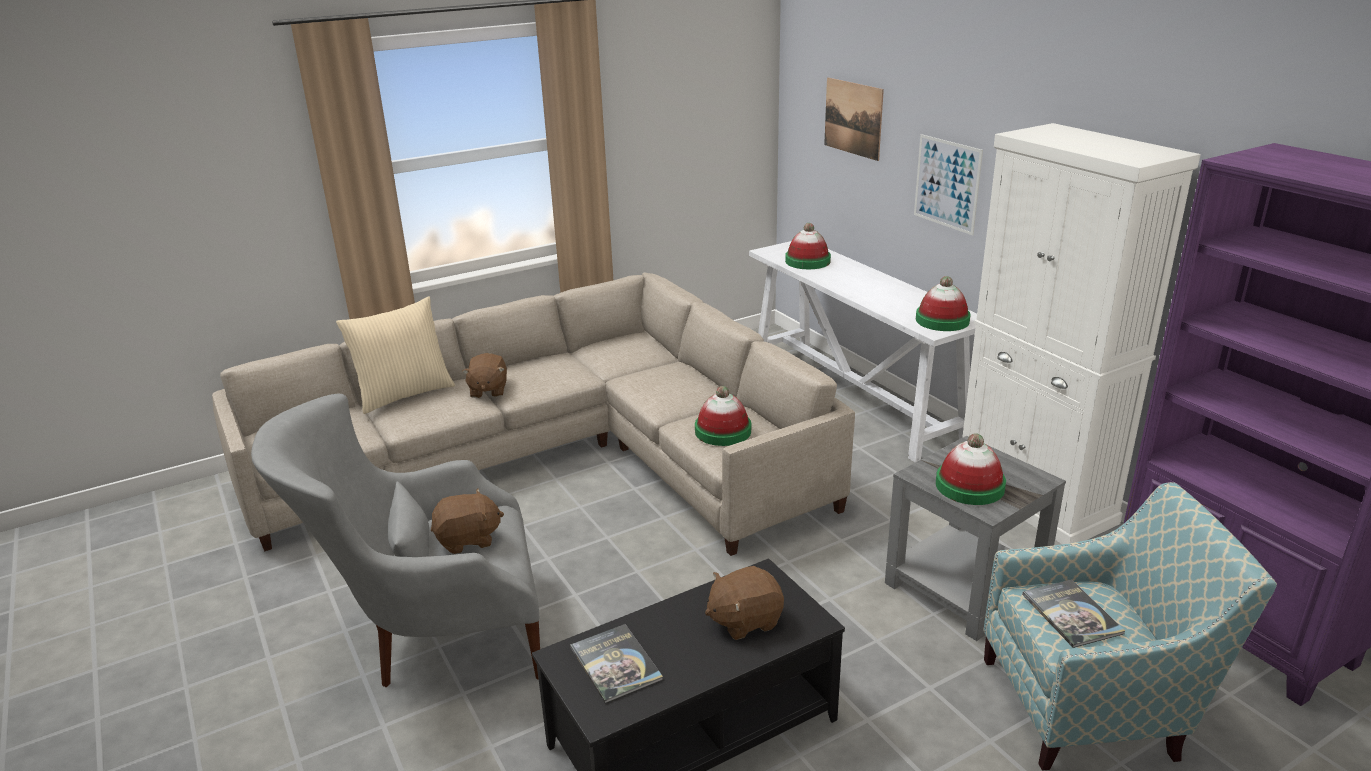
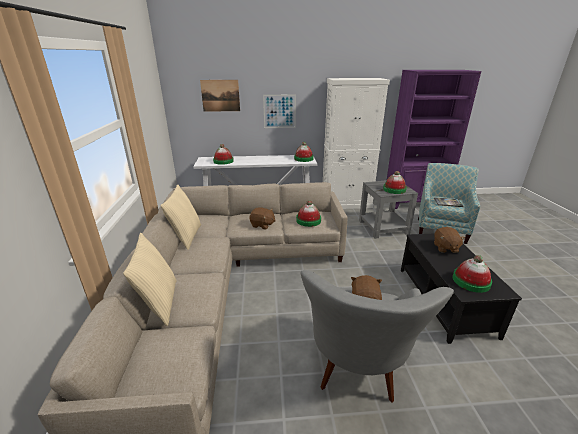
camera: 65 degrees left, 0 degrees up
brown plush toy [462,353,507,398] -> brown plush toy moved to [249,207,276,230]
book [570,624,663,703] -> hat [453,255,492,293]
none -> beige pillow [160,185,201,250]

